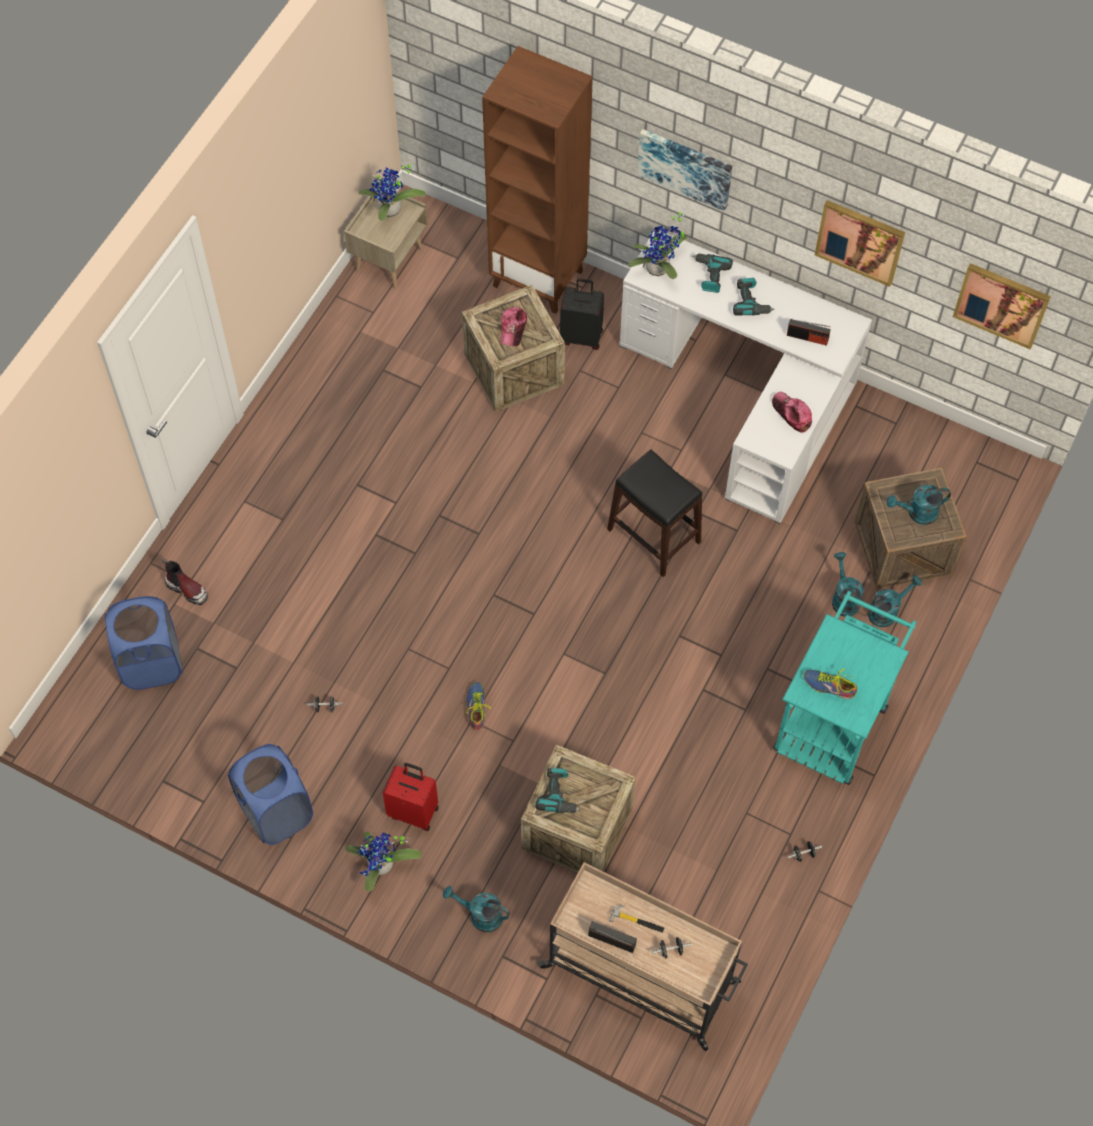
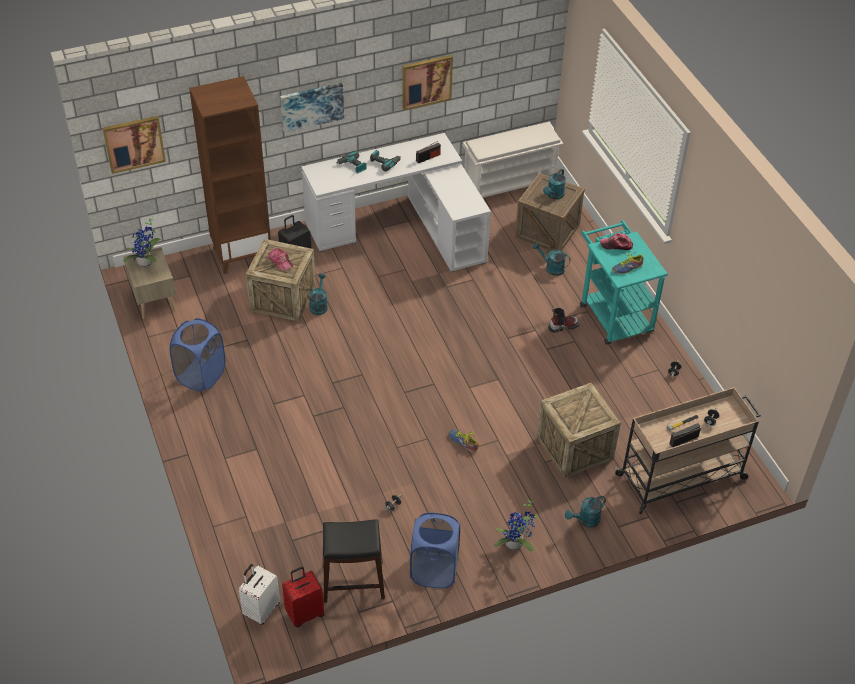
camera: 50 degrees left, 15 degrees down
blue laundry basket [104,596,183,690] -> blue laundry basket moved to [170,318,225,392]
boot [162,558,208,605] -> boot moved to [548,308,579,333]
red suitcase [383,763,439,831] -> red suitcase moved to [282,567,324,627]
power drill [536,768,581,813] -> none
black stool [607,450,702,577] -> black stool moved to [323,519,385,603]
potted plant [628,210,687,279] -> none
cap [772,392,812,433] -> cap moved to [600,233,633,250]
turquoise watering can [868,575,922,627] -> turquoise watering can moved to [309,274,328,315]
picture [953,263,1051,349] -> picture moved to [103,116,166,174]
none -> white suitcase [239,564,280,625]
none -> white shoe rack [463,122,564,199]

